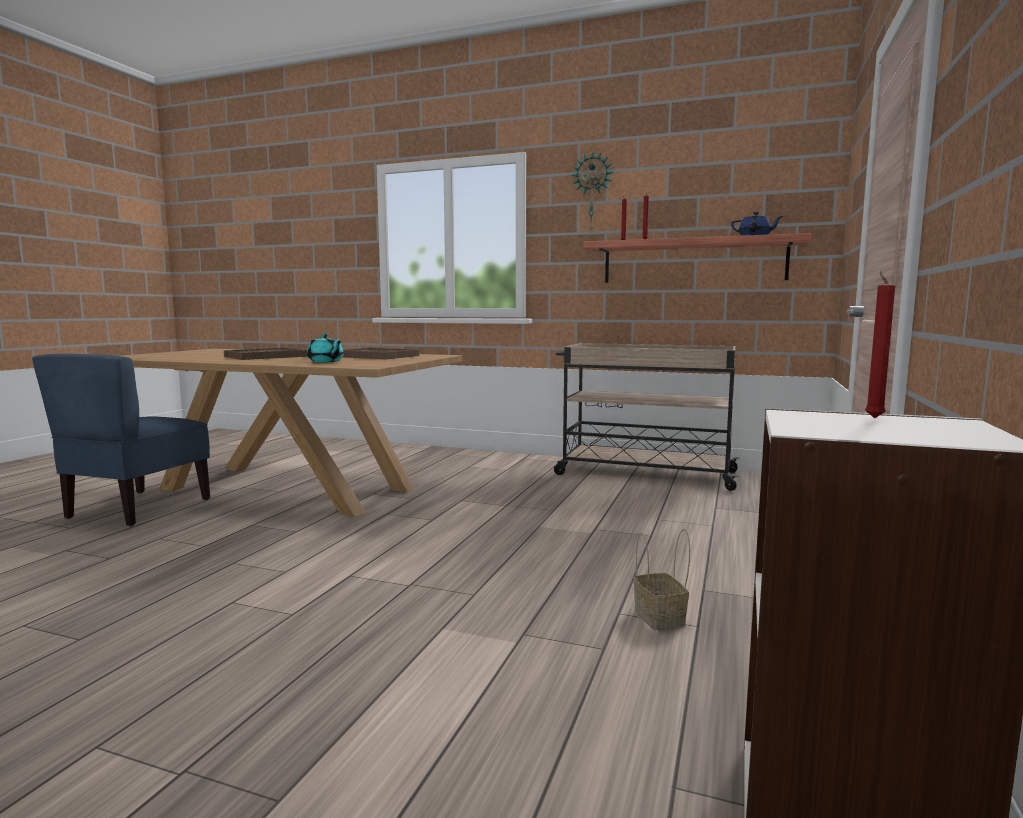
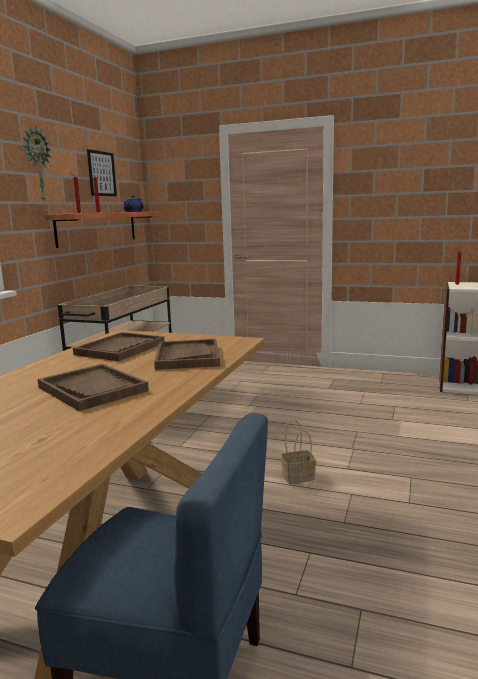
camera: 90 degrees left, 5 degrees up
turquoise teapot [307,334,344,362] -> brown tray [154,339,220,370]
basket [634,529,690,630] -> basket moved to [281,420,316,484]
none -> picture [87,149,117,196]

